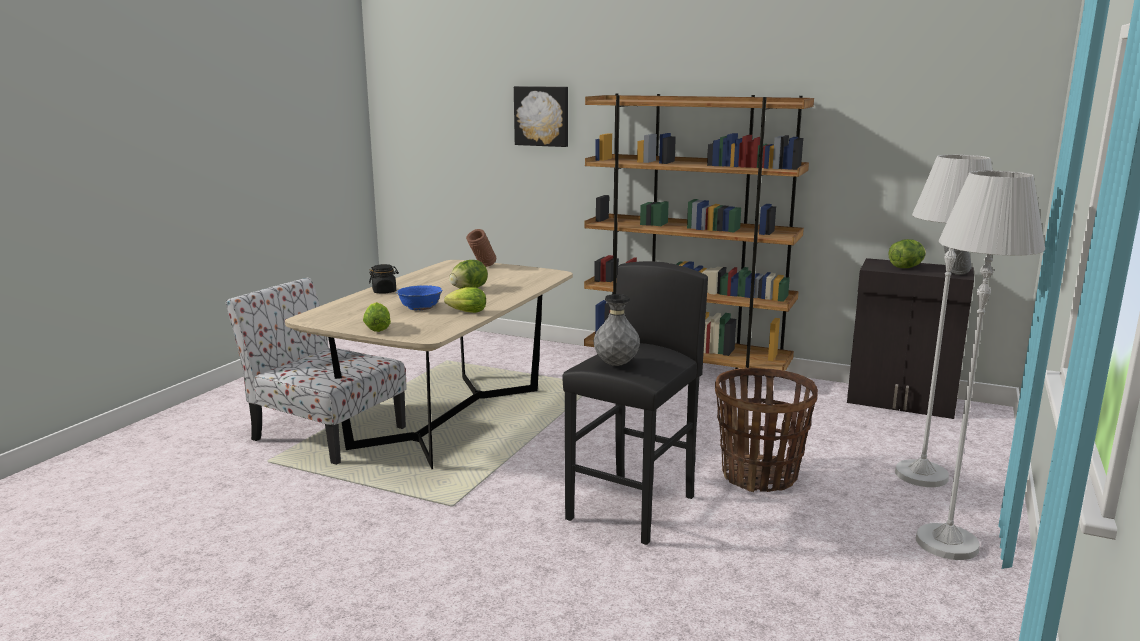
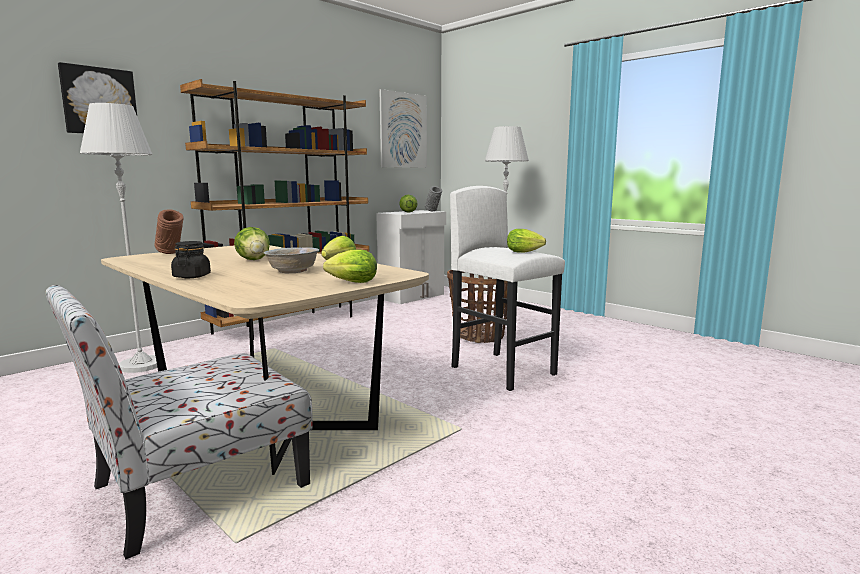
camera: 70 degrees left, 5 degrees down
blue bowl [396,285,442,310] -> white bowl [264,247,319,273]
black stool [563,261,708,545] -> white stool [450,186,565,391]
grey vase [594,294,640,366] -> lettuce [507,229,546,253]
black cabinet [847,258,974,419] -> white cabinet [376,210,446,304]
white floor lamp [916,171,1045,560] -> white floor lamp moved to [80,103,158,373]
none -> picture [379,89,427,168]

